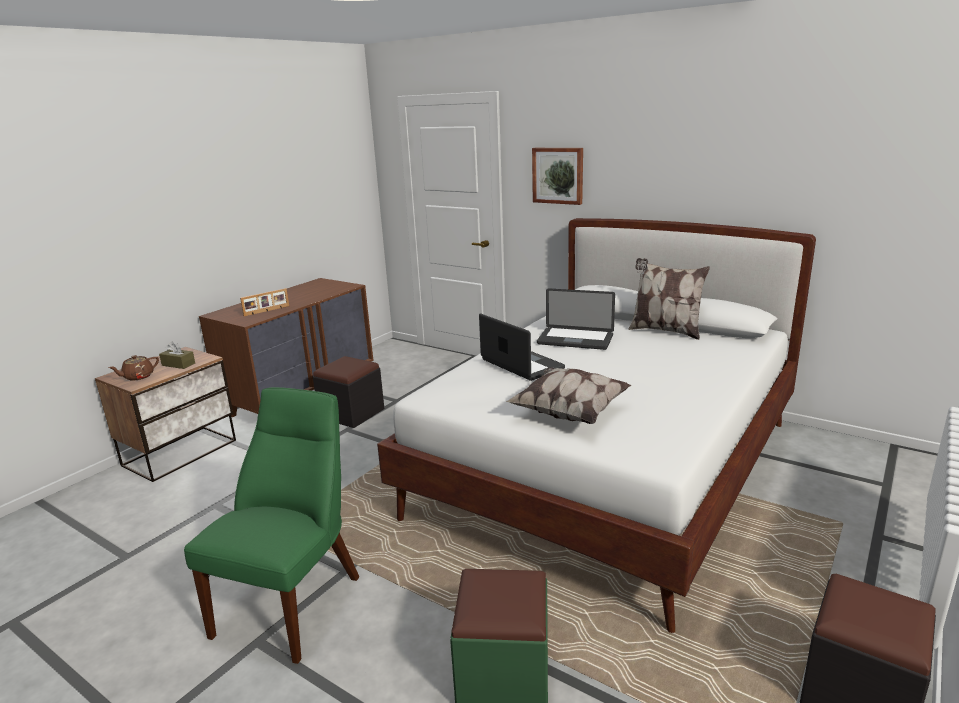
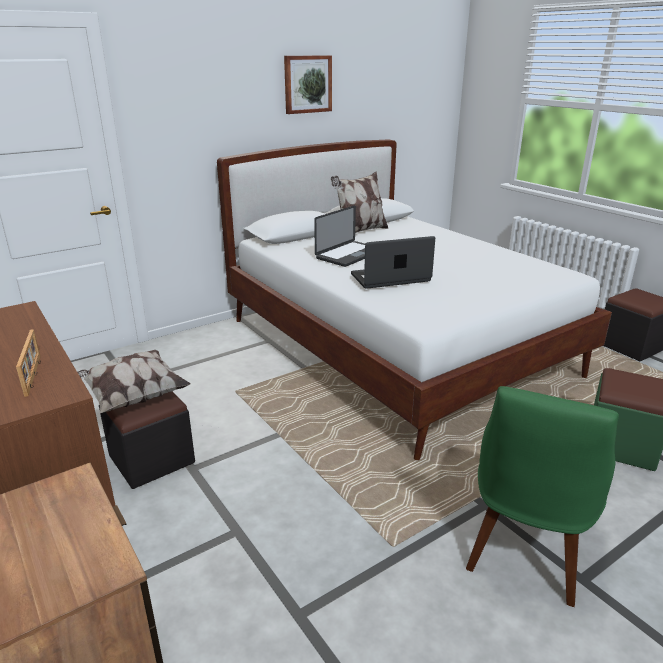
camera: 70 degrees left, 5 degrees up
brown teapot [108,355,159,381] -> none
brown tissue box [159,341,195,369] -> none
green chair [184,387,359,664] -> green chair turned 105 degrees counterclockwise [466,386,619,607]
pillow [506,367,631,424] -> pillow moved to [77,350,191,413]
picture [532,148,583,205] -> picture moved to [284,55,332,114]

